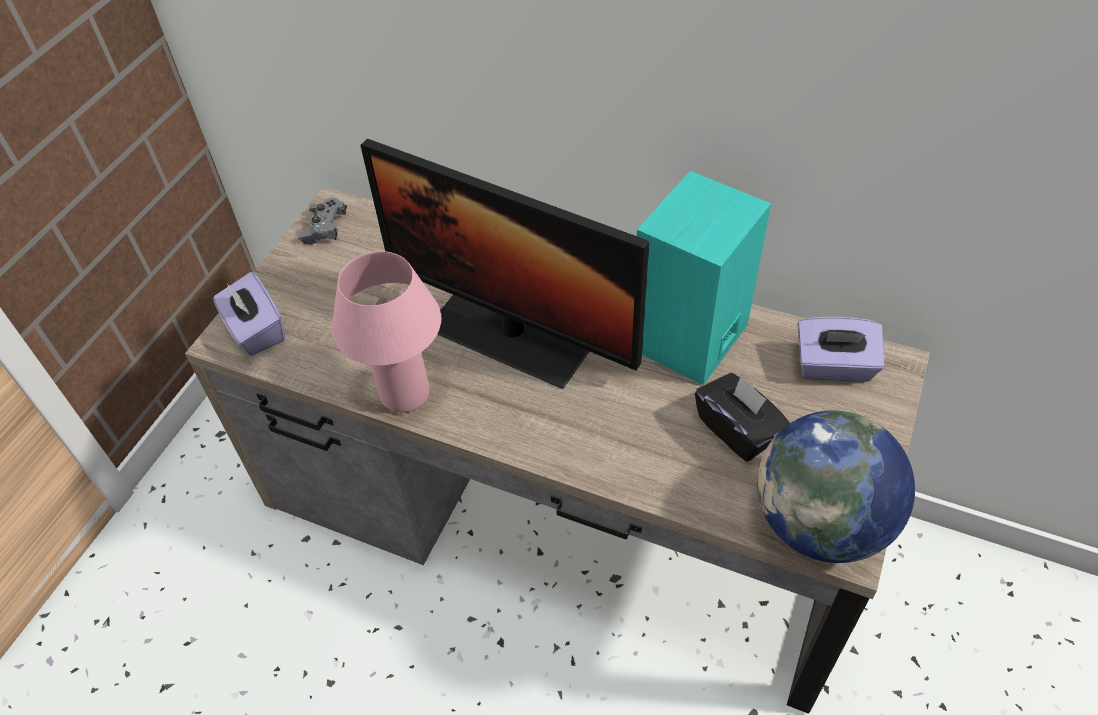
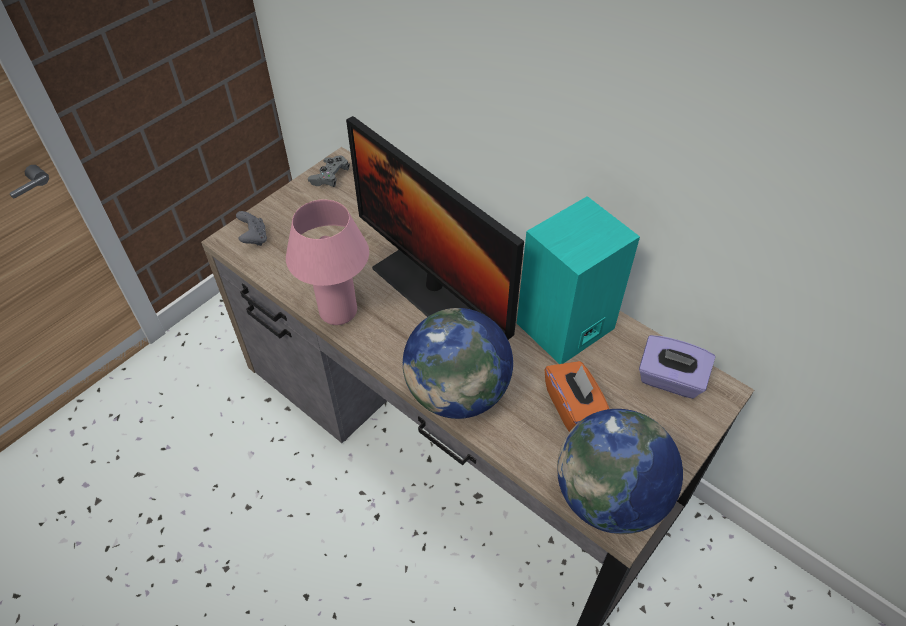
camera: 15 degrees right, 0 degrees up
purple tissue box [213,272,285,356] -> grey game controller [236,211,267,246]
black tissue box [695,373,790,462] -> orange tissue box [545,361,609,432]
none -> globe [403,308,513,419]

